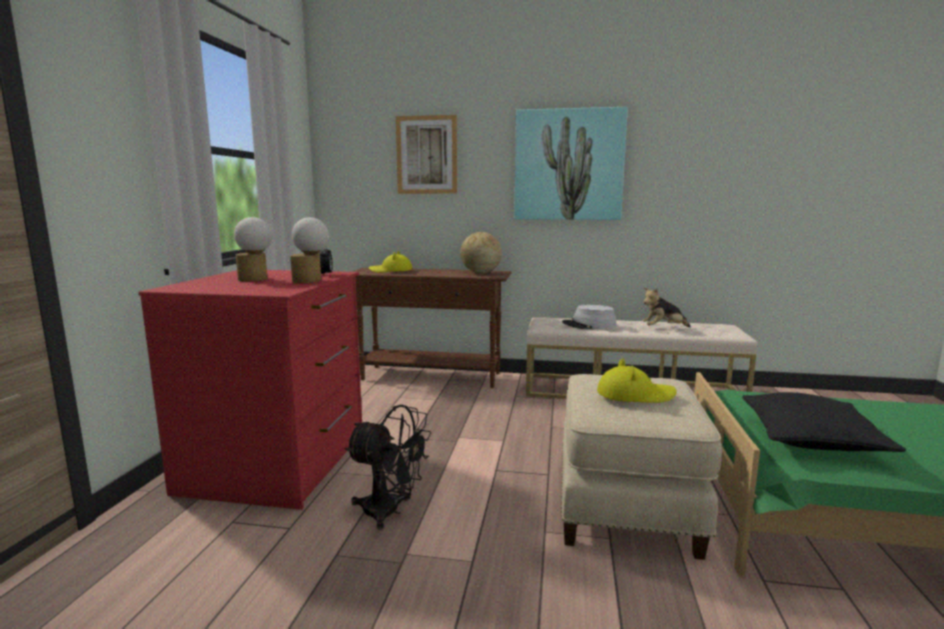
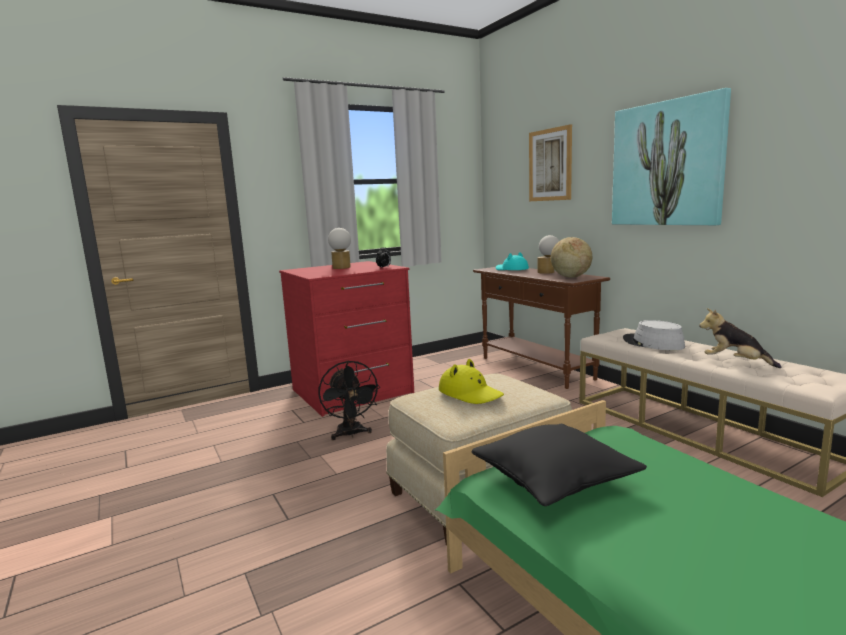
camera: 50 degrees right, 0 degrees up
table lamp [290,217,329,283] -> table lamp moved to [538,235,559,274]
yellow hat [369,251,413,273] -> turquoise hat [496,252,529,270]

